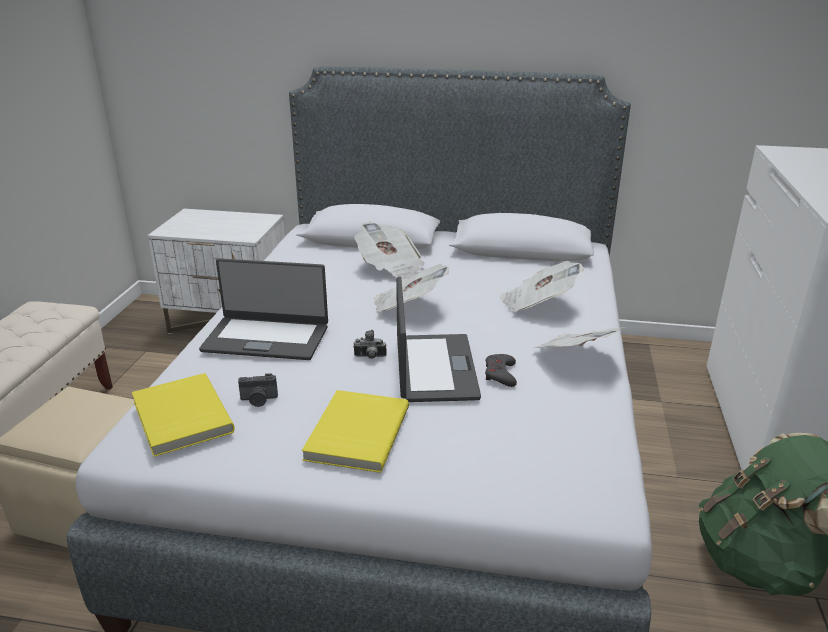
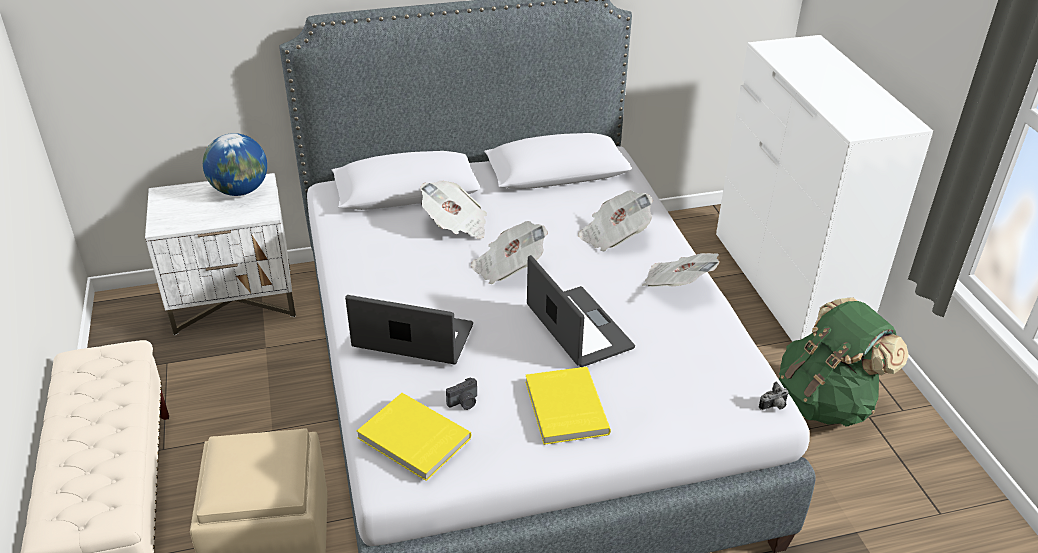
camera: 25 degrees left, 10 degrees up
laptop [199,258,328,360] -> laptop turned 150 degrees counterclockwise [345,295,473,364]
camera [353,330,387,359] -> camera moved to [759,382,789,410]
grey game controller [485,354,517,387] -> none
none -> globe [203,133,267,196]

